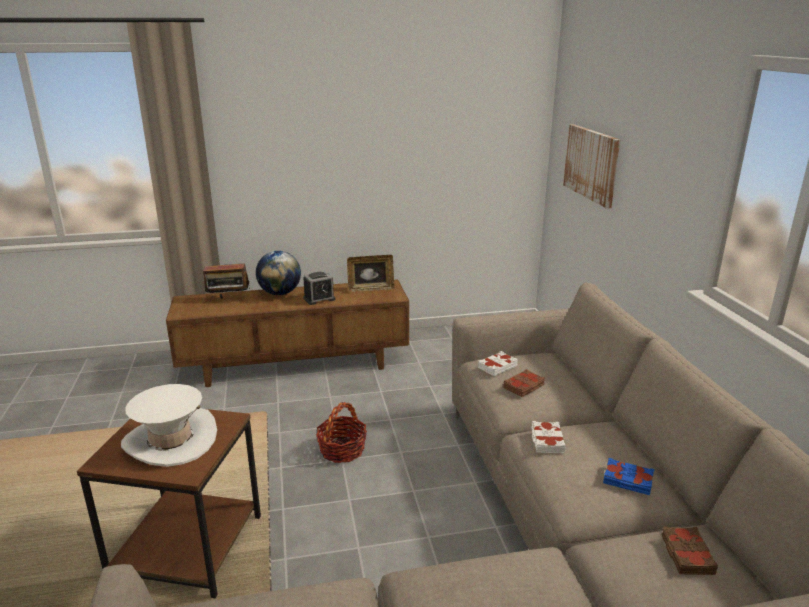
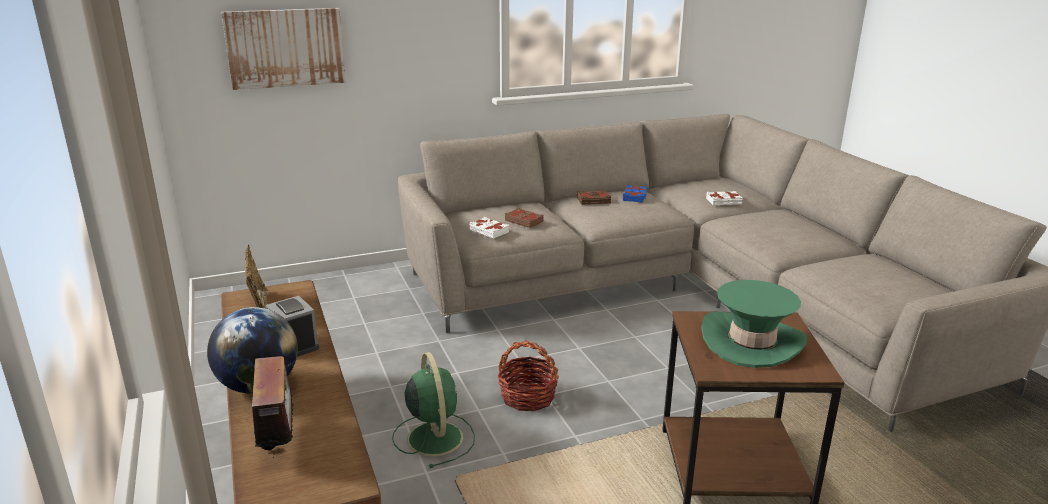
camera: 100 degrees left, 0 degrees up
white hat [121,384,217,467] -> green hat [701,280,807,368]
white book [531,421,566,453] -> white book moved to [706,191,743,205]
brown book [662,527,718,575] -> brown book moved to [577,190,611,205]
none -> green fan [392,352,475,468]

